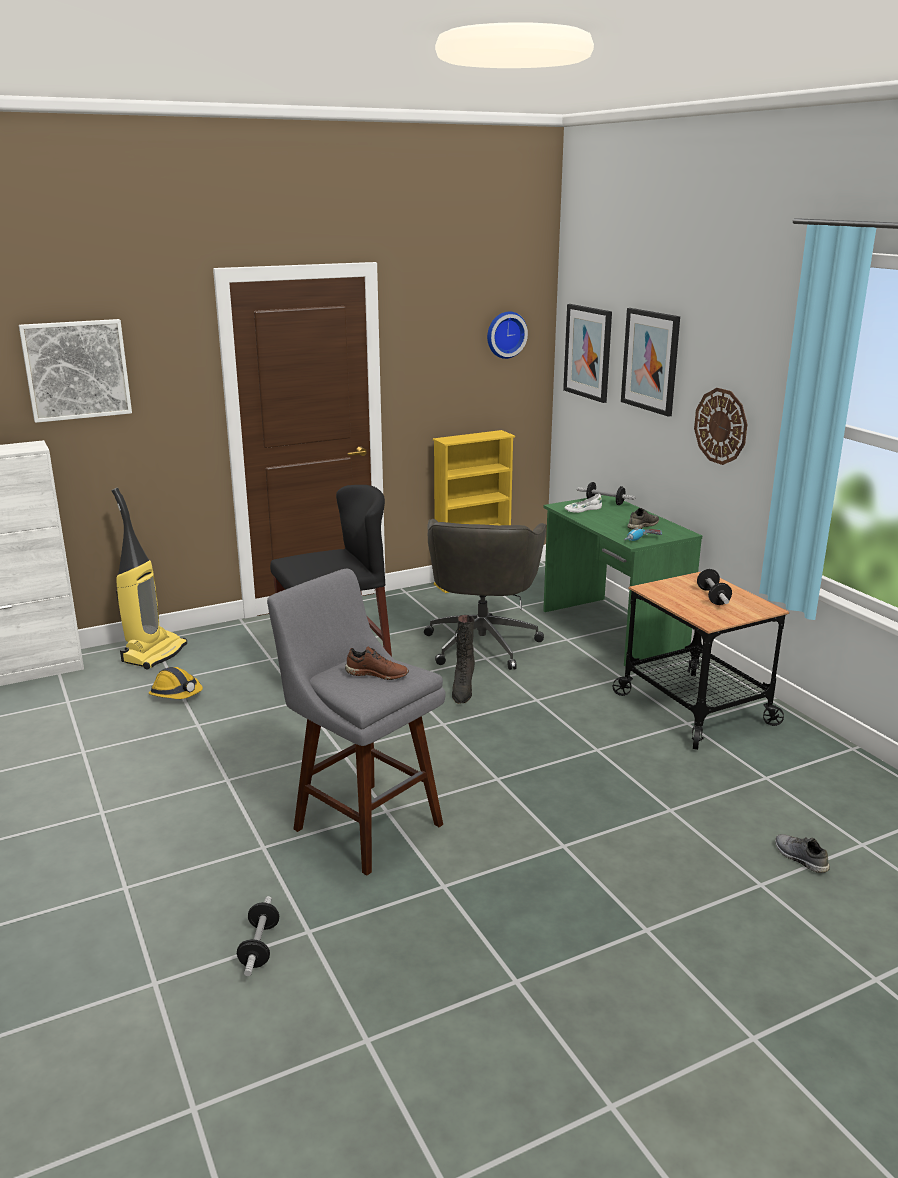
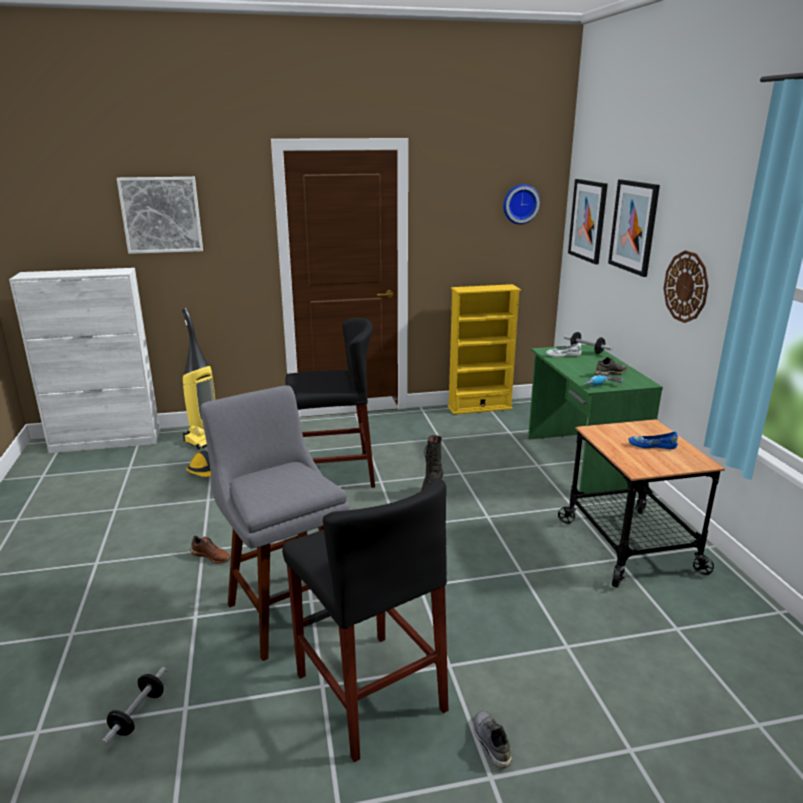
camera: 15 degrees right, 0 degrees up
brown shoe [345,646,409,680] -> brown shoe moved to [190,536,231,564]
grey office chair [424,519,546,670] -> none
dumbbell [697,569,732,605] -> blue shoe [628,432,678,449]
grey shoe [775,834,830,873] -> grey shoe moved to [473,710,512,768]
none -> black stool [282,478,449,763]

